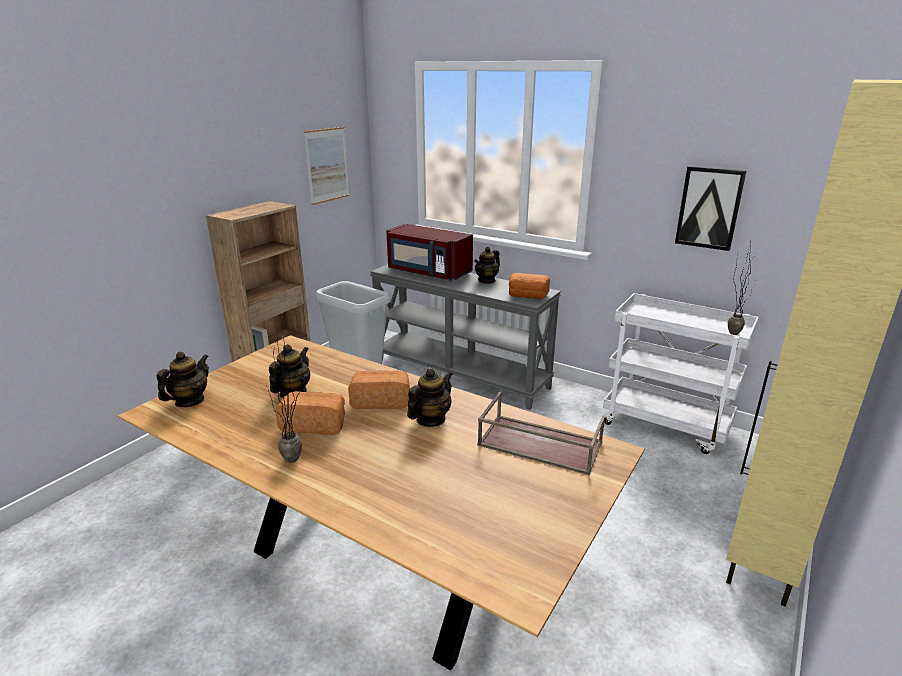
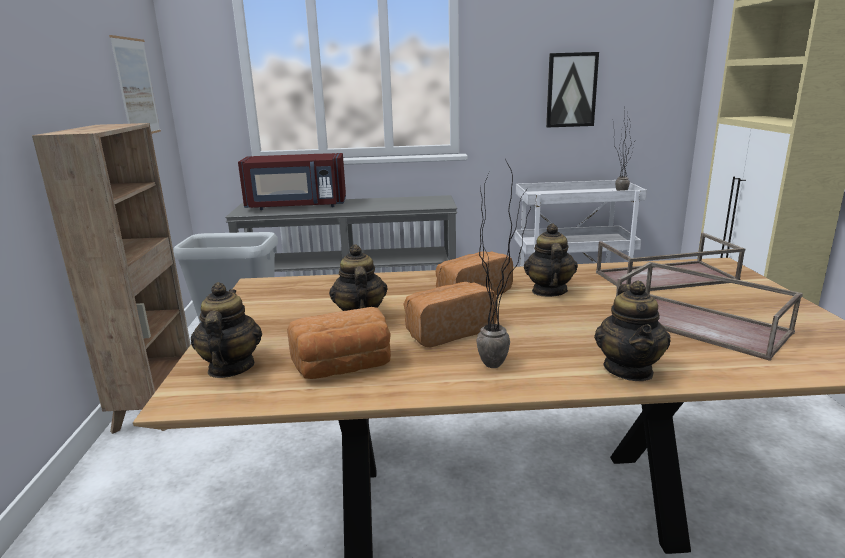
camera: 35 degrees left, 5 degrees down
teapot [474,247,500,284] -> teapot moved to [594,280,671,381]
bread [509,273,550,299] -> bread moved to [287,307,391,379]
none -> brown tray [616,262,803,361]

